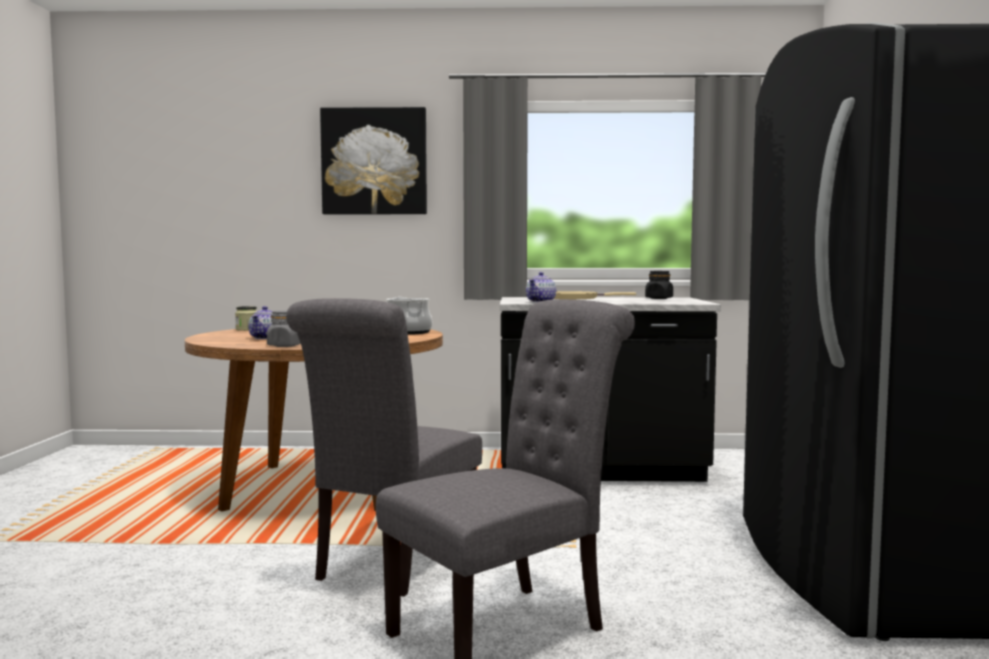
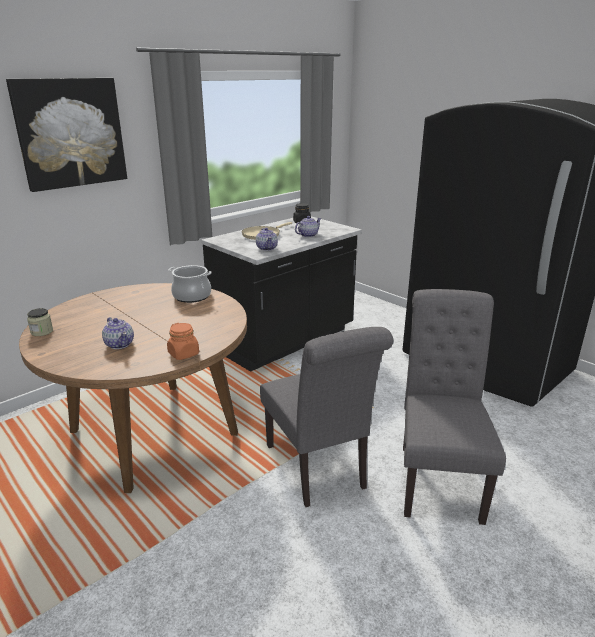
camera: 45 degrees left, 20 degrees up
grey jar [267,310,301,347] -> orange jar [167,323,199,360]
none -> teapot [295,216,321,237]

